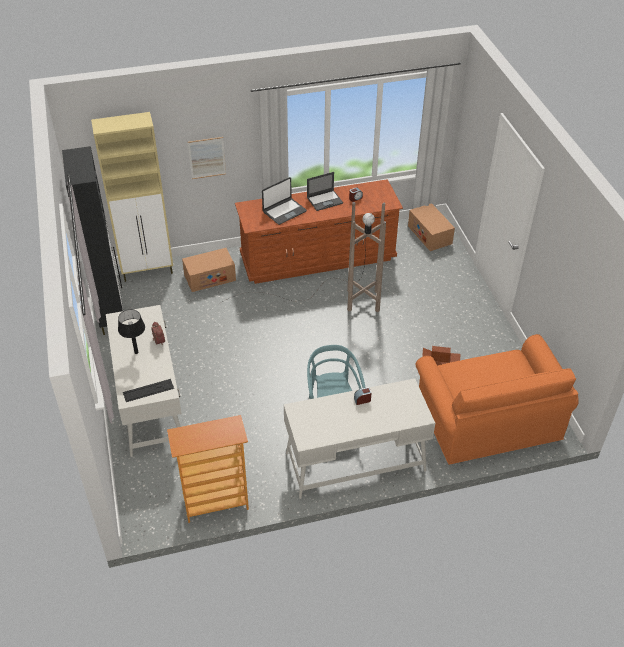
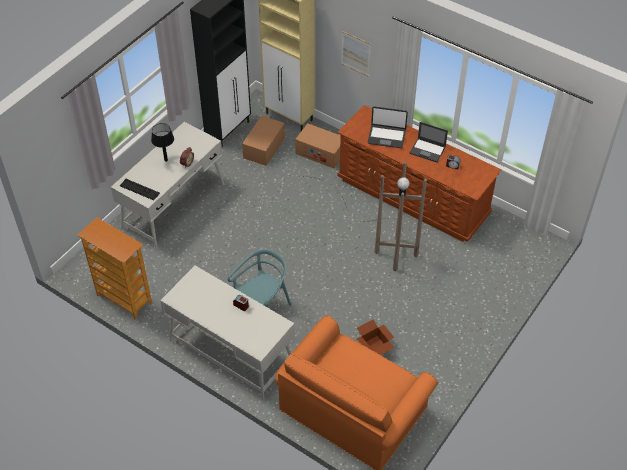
camera: 50 degrees right, 5 degrees up
cardboard box [408,204,455,251] -> cardboard box moved to [242,116,285,166]

